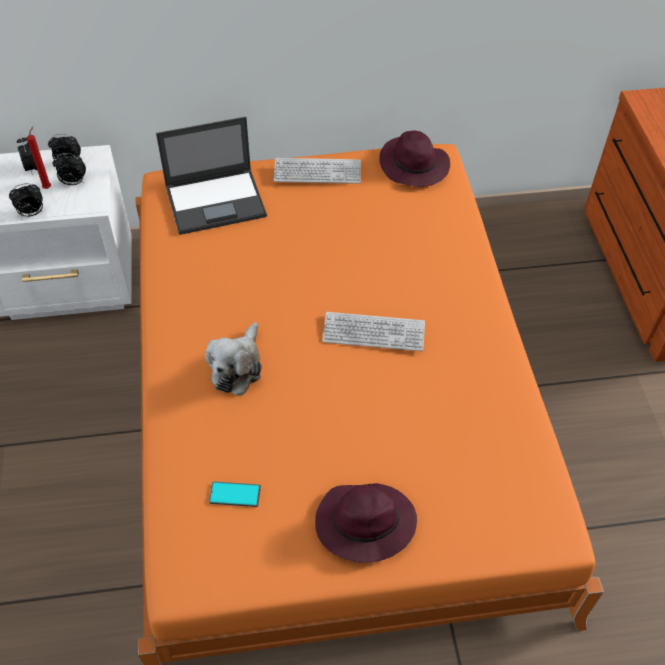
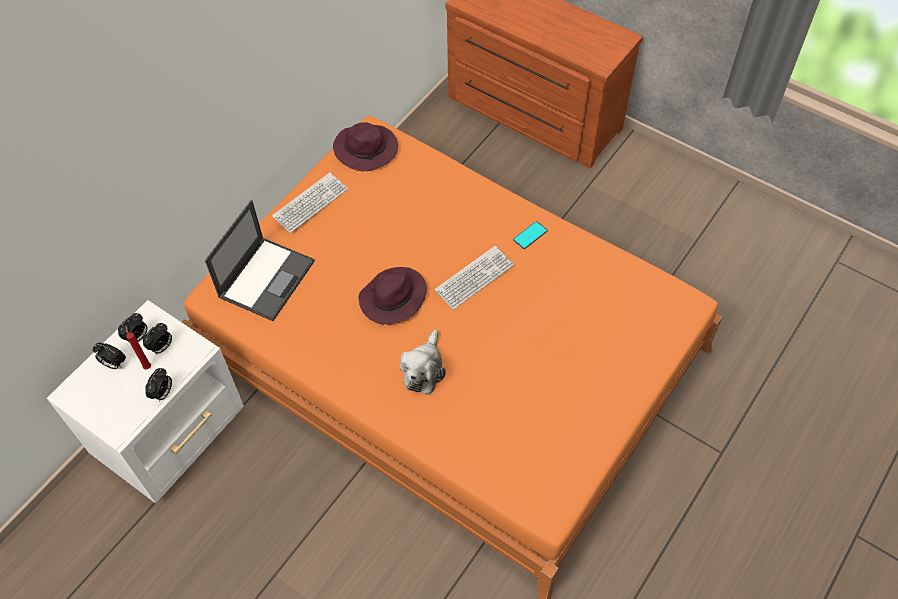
camera: 45 degrees left, 5 degrees up
plush toy [205,322,262,396] -> plush toy turned 45 degrees clockwise [400,329,446,395]
phone [209,482,261,507] -> phone moved to [513,221,548,249]
purple hat [315,483,417,563] -> purple hat moved to [358,267,427,325]

